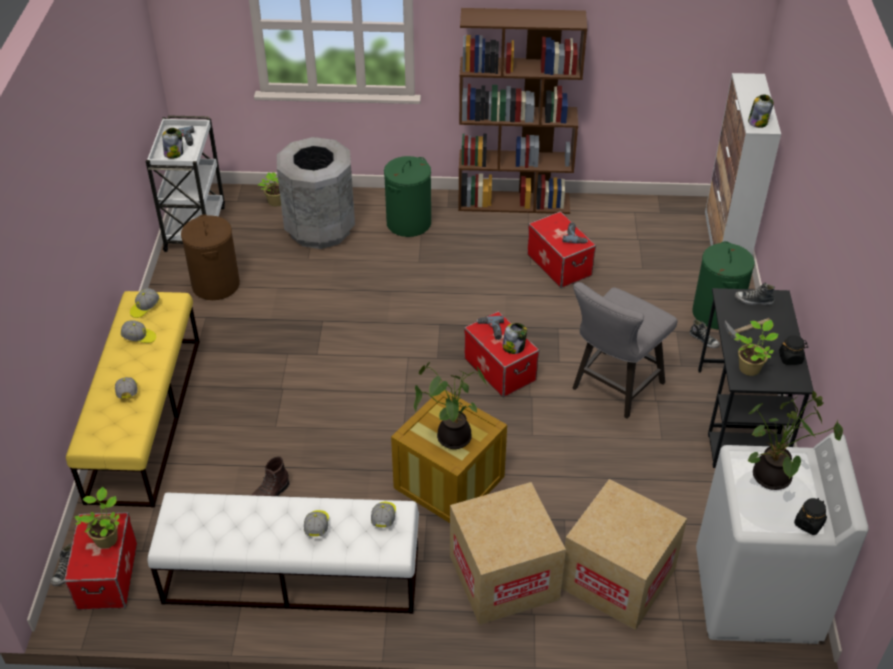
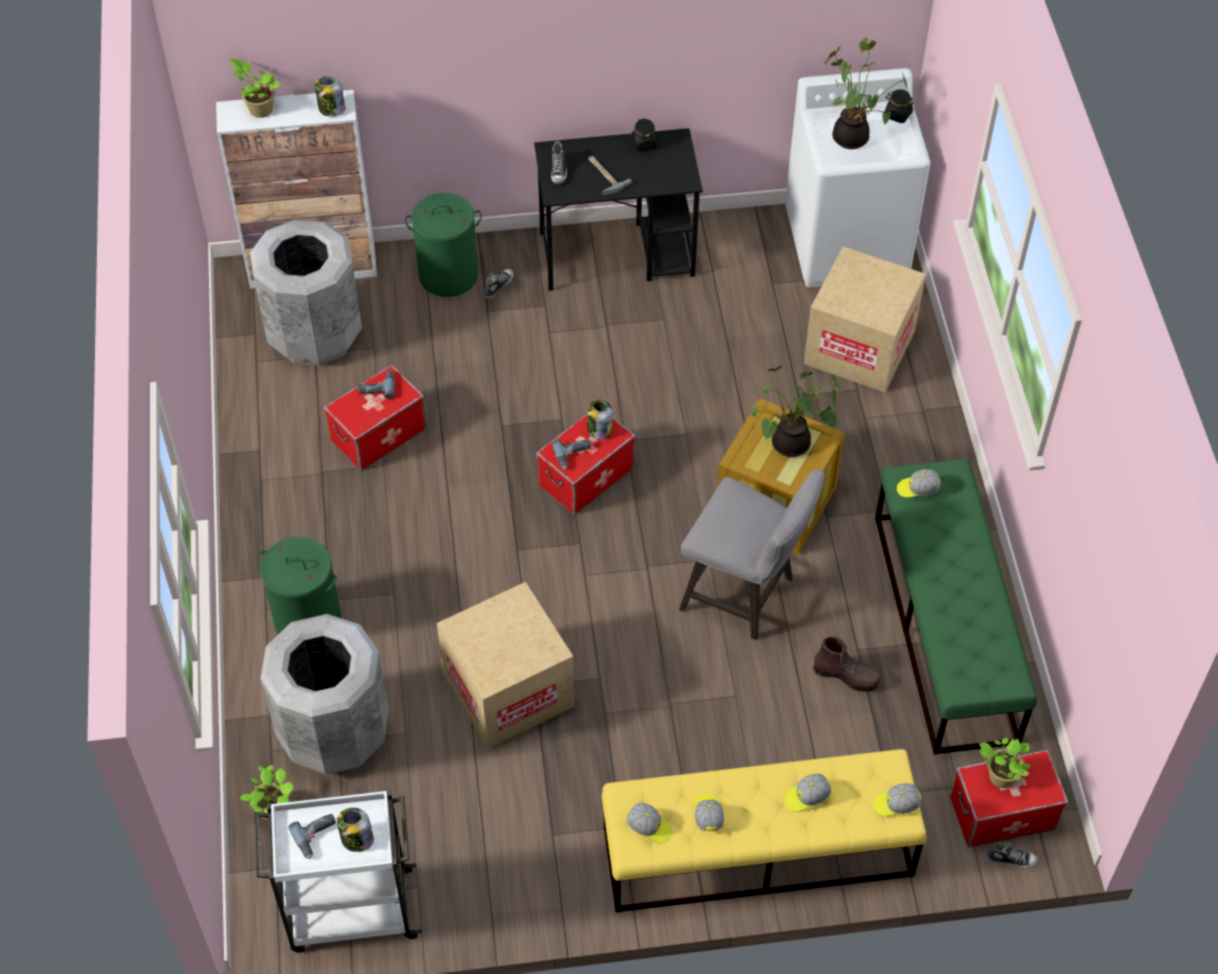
camera: 100 degrees left, 10 degrees up
white bench [148,493,419,614] -> green bench [875,459,1038,755]
brown laundry basket [181,214,240,300] -> none
cap [304,510,329,536] -> cap moved to [873,783,921,816]
cardboard box [450,482,566,625] -> cardboard box moved to [437,582,575,749]
brown bookcase [458,8,587,214] -> none
grey stool [572,282,677,419] -> grey stool moved to [679,470,825,640]
potted plant [734,320,778,376] -> potted plant moved to [231,59,281,118]
none -> grey trash can [250,219,362,366]

